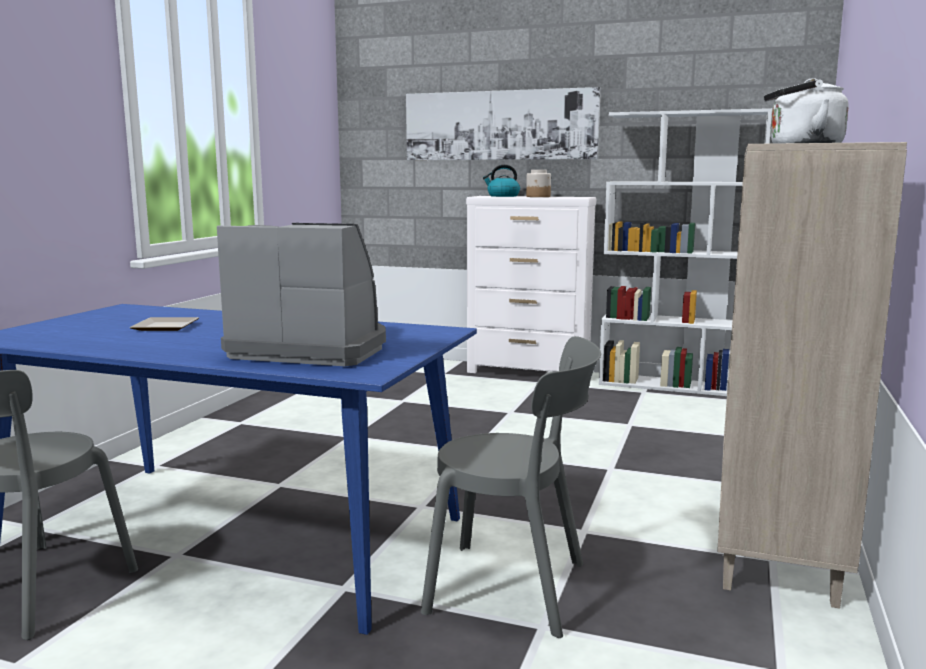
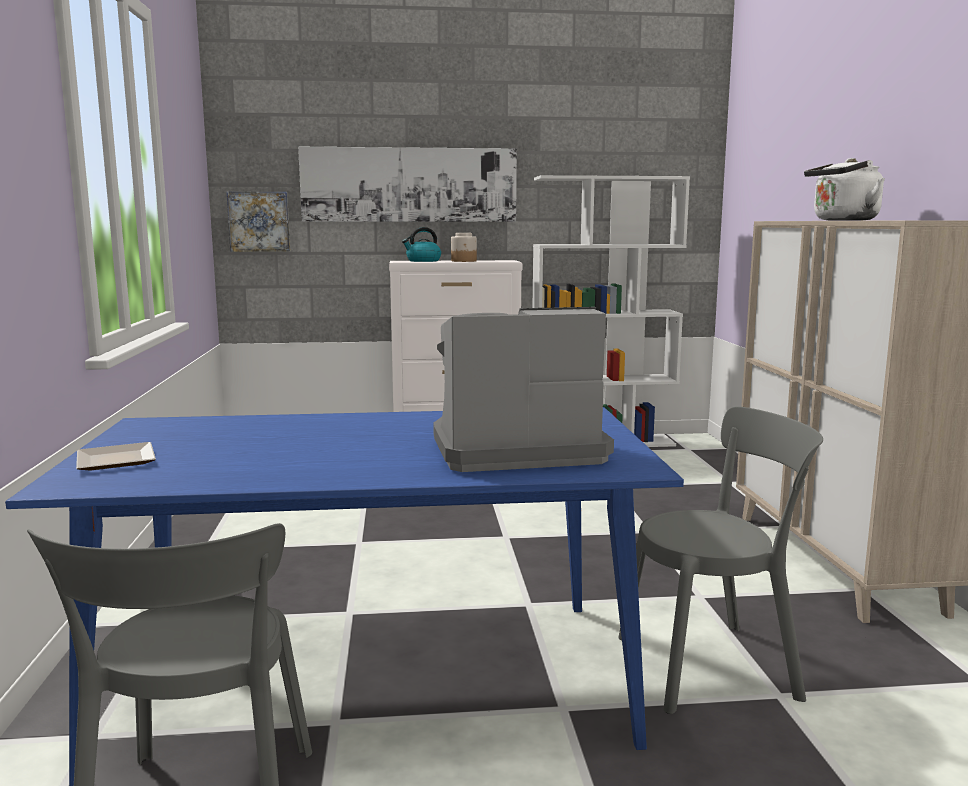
camera: 25 degrees left, 0 degrees up
plate [129,317,199,331] -> plate moved to [76,442,156,471]
none -> picture [227,192,290,252]

